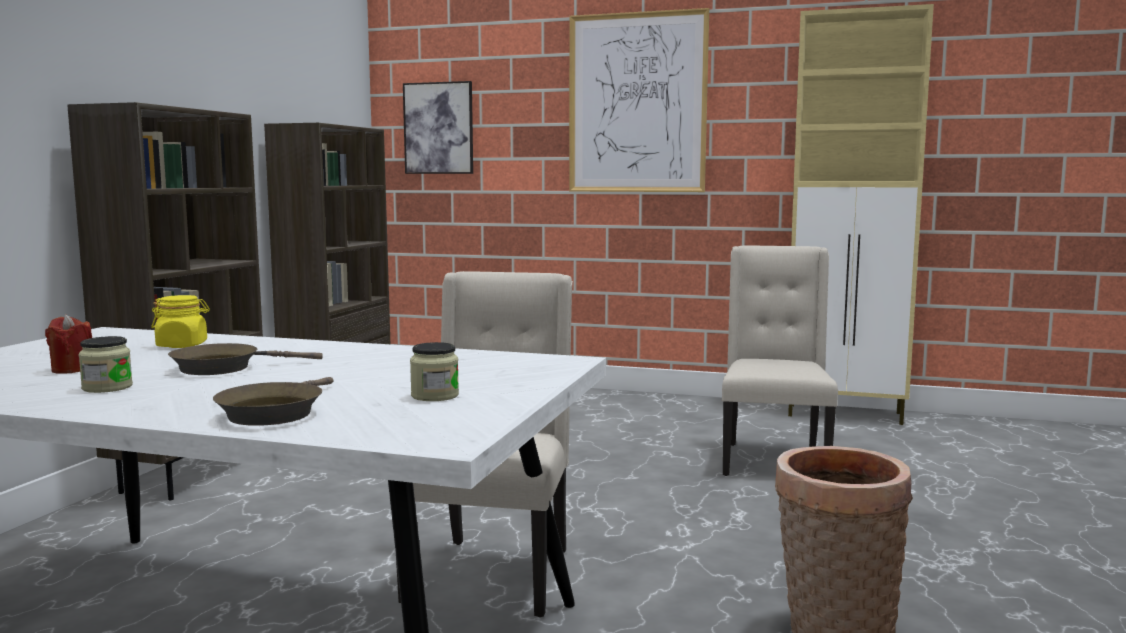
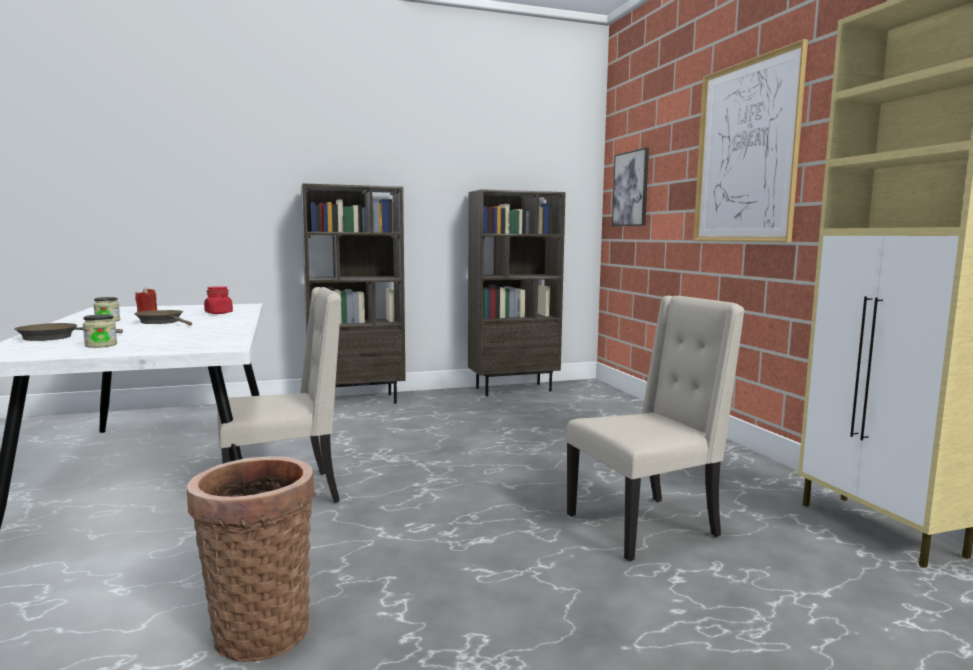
camera: 55 degrees right, 0 degrees up
yellow jar [151,295,210,348] -> red jar [204,286,233,314]

